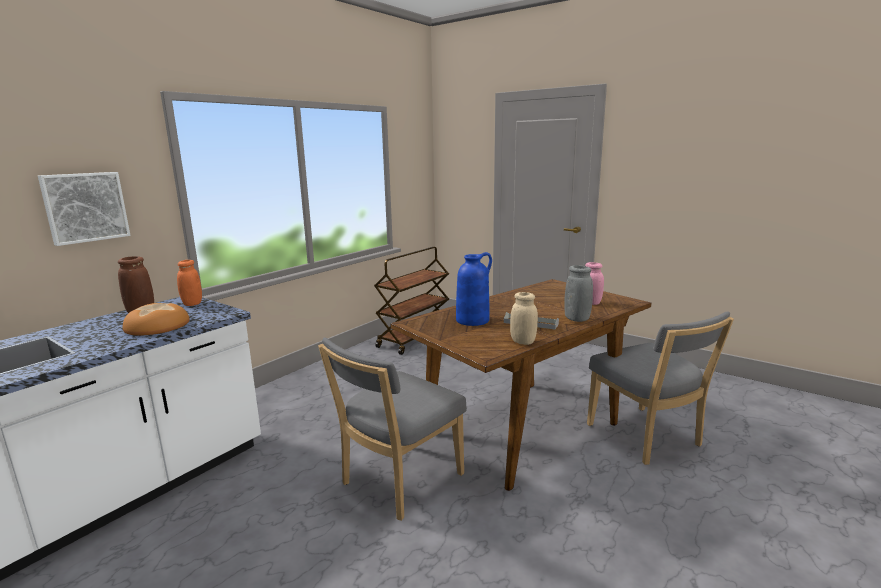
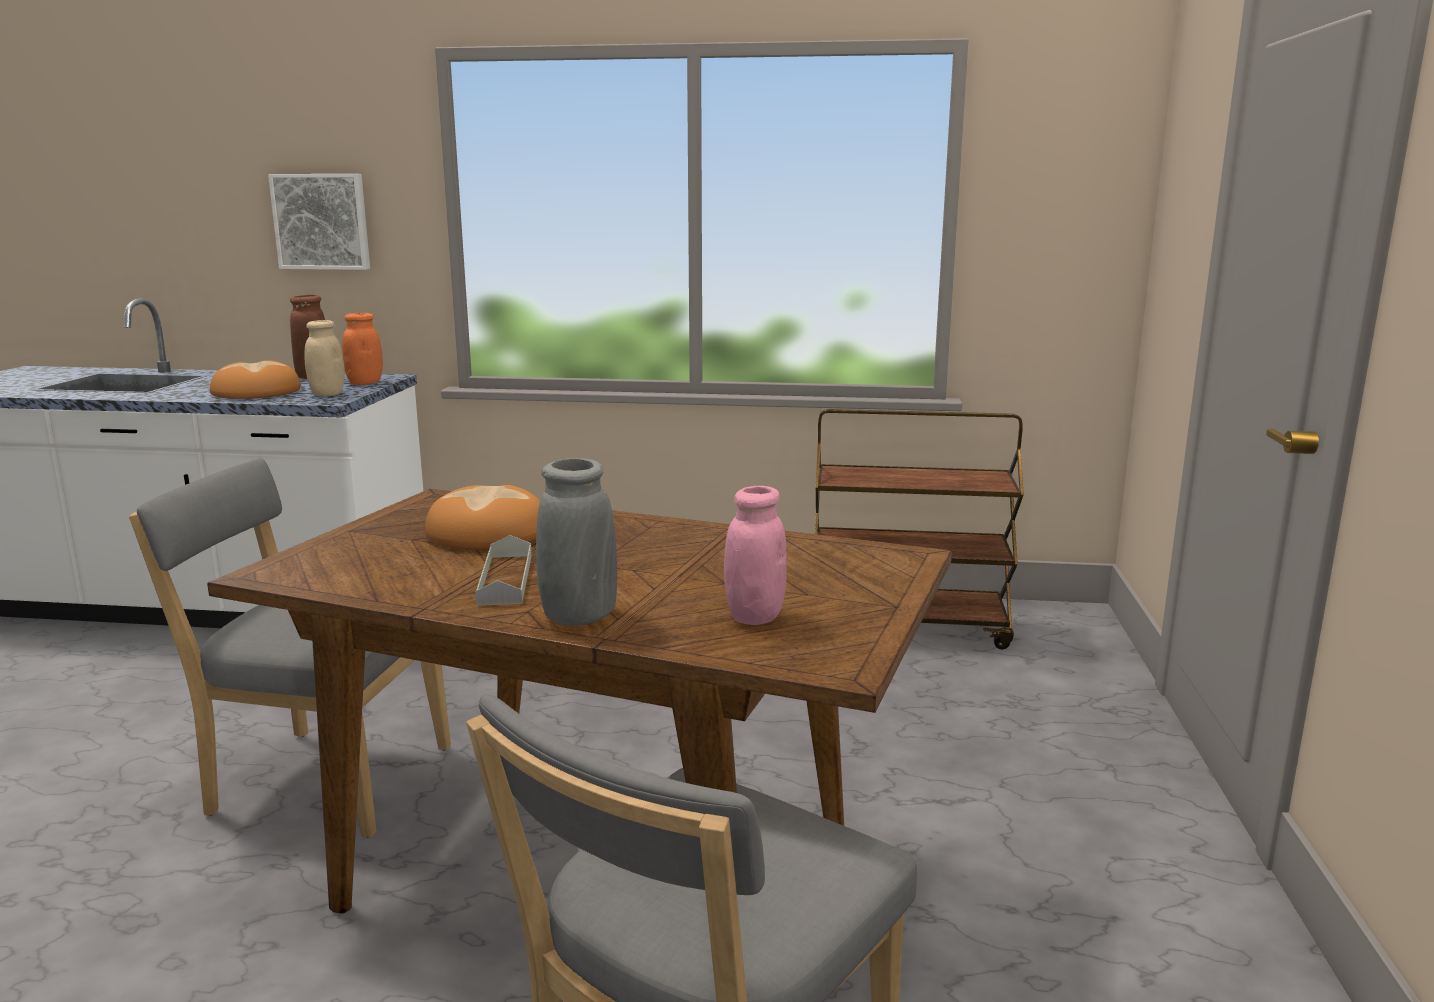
camera: 60 degrees right, 0 degrees up
blue vase [456,252,492,326] -> bread [425,485,540,550]
beige jar [510,292,538,345] -> beige jar moved to [304,320,344,396]

